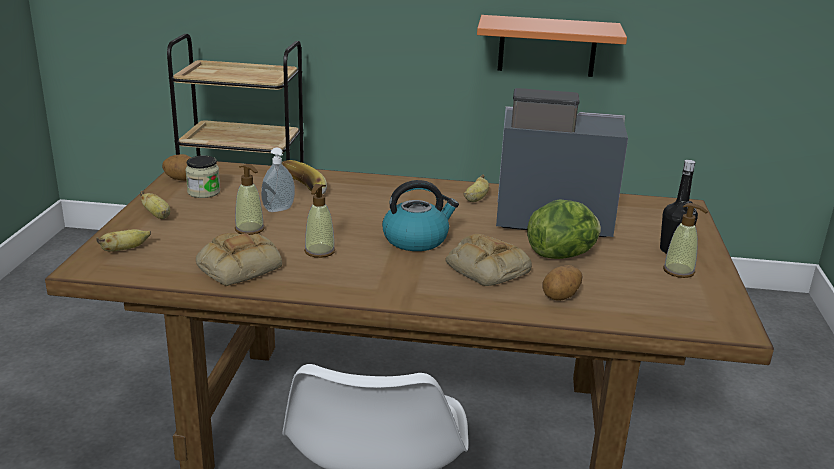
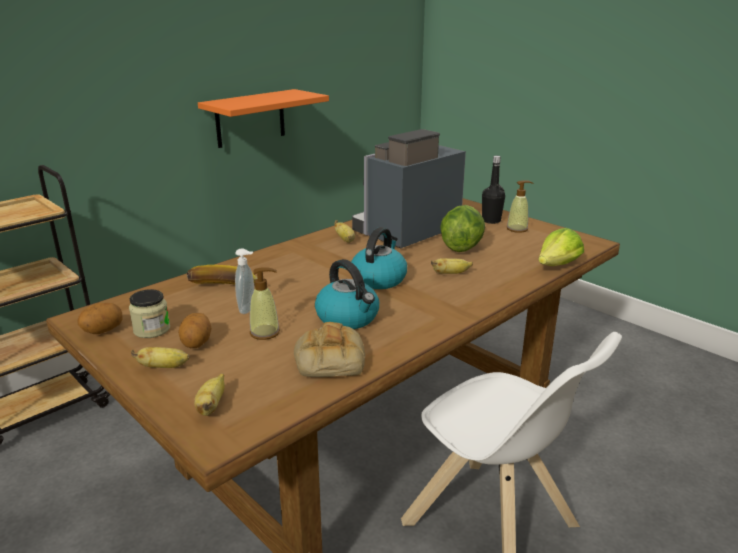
camera: 50 degrees left, 0 degrees up
soap dispenser [304,184,335,258] -> kettle [315,259,379,329]
bread [445,234,532,286] -> banana [431,258,473,274]
potato [543,265,583,301] -> potato moved to [178,313,212,348]
none -> lettuce [538,228,584,266]

